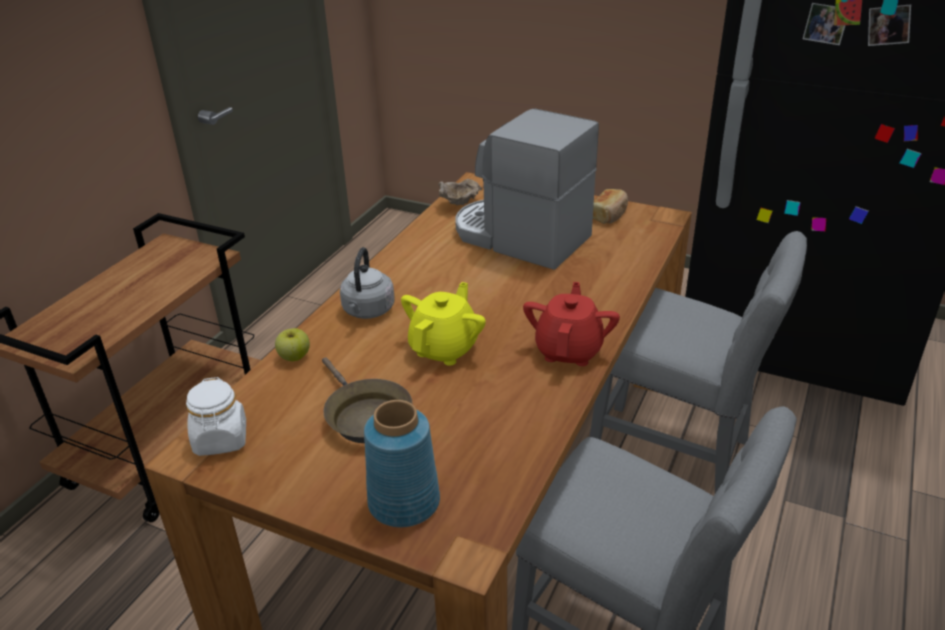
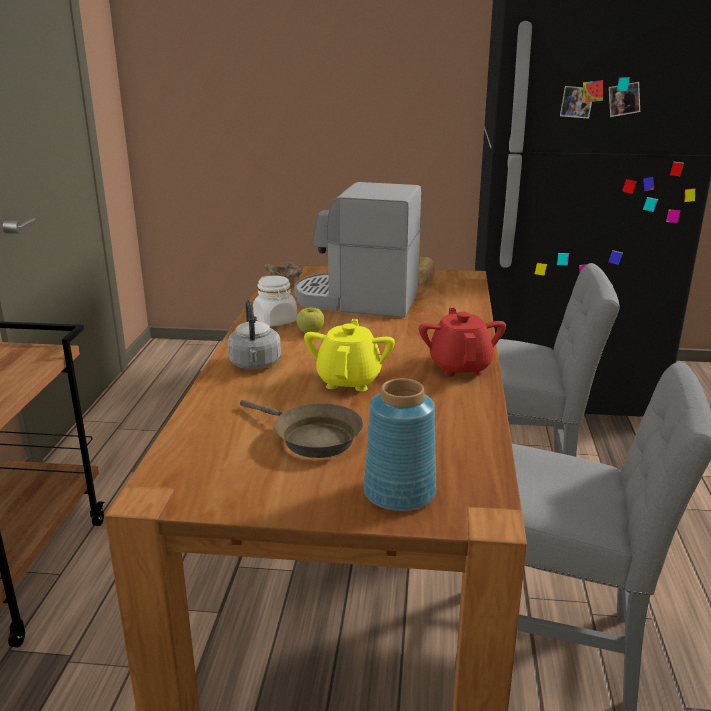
camera: 20 degrees left, 10 degrees down
white jar [186,377,246,456] -> white jar moved to [253,276,297,326]
apple [275,328,310,361] -> apple moved to [296,307,324,333]

